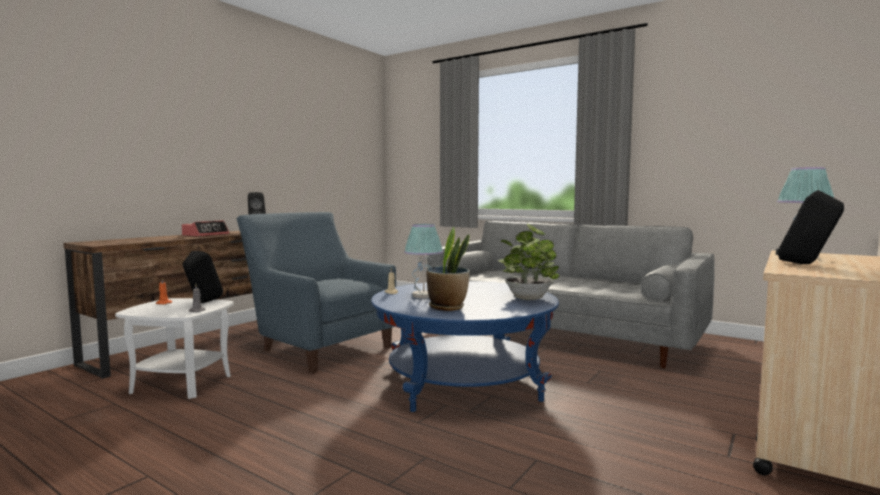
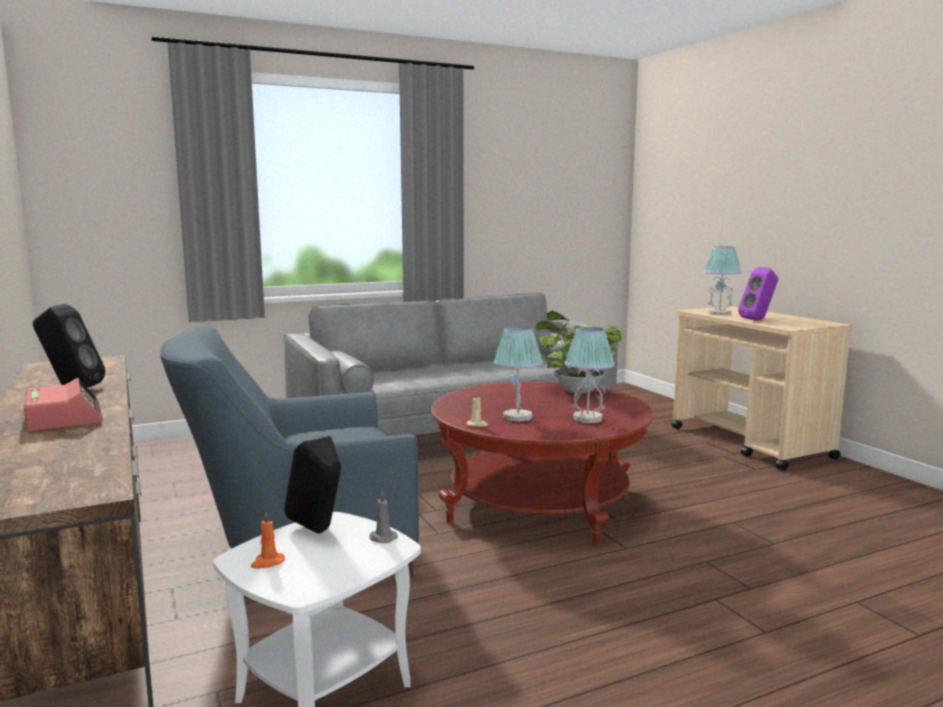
camera: 60 degrees left, 5 degrees up
blue coffee table [371,281,559,412] -> red coffee table [431,381,653,546]
potted plant [427,227,470,311] -> table lamp [564,327,615,423]
black speaker [776,190,844,264] -> purple speaker [738,267,778,320]

